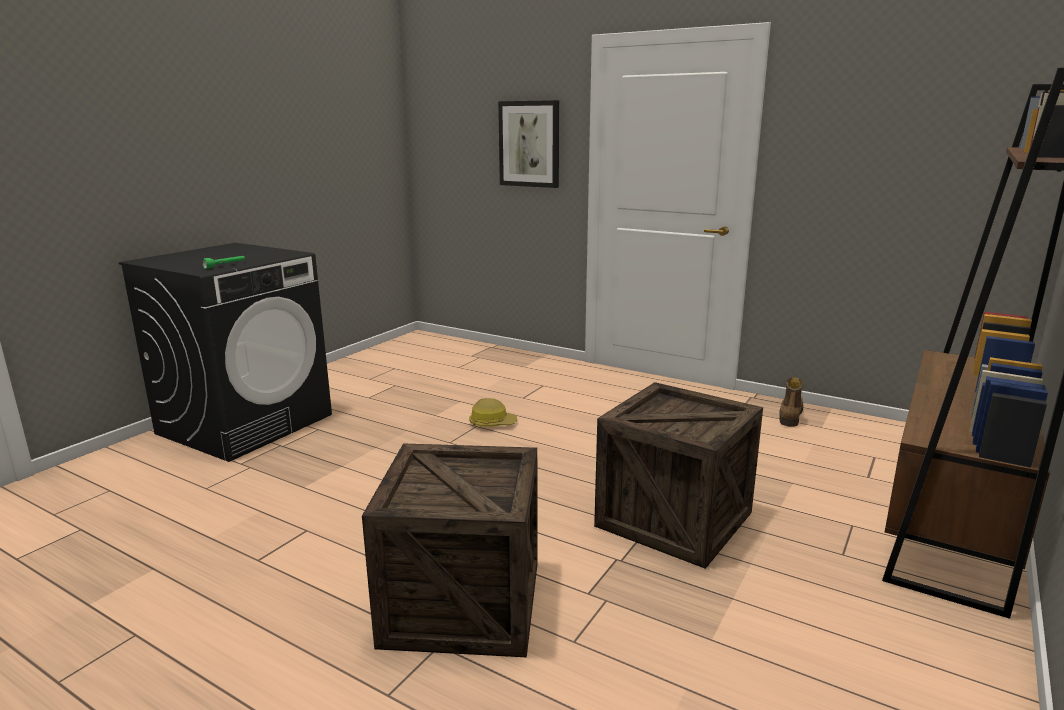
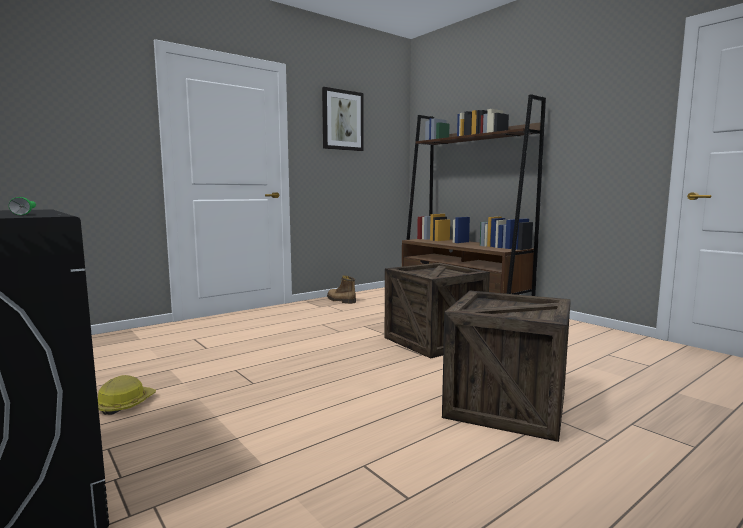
camera: 70 degrees left, 10 degrees down
hard hat [469,398,517,427] -> hard hat moved to [98,375,156,415]
picture [498,100,559,188] -> picture moved to [322,87,364,151]

